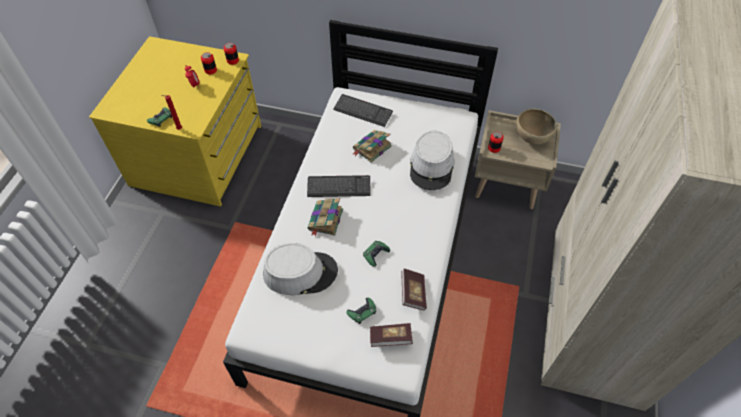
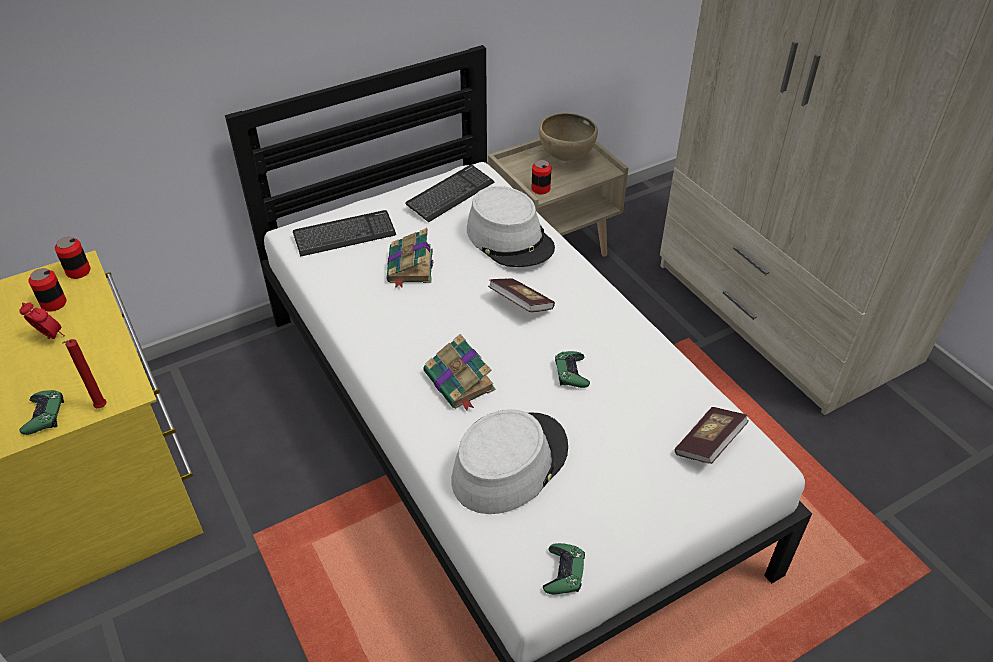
camera: 45 degrees left, 10 degrees down
keyboard [307,175,371,197] -> keyboard moved to [405,165,494,222]
green game controller [347,298,376,324] -> green game controller moved to [543,543,585,594]
book [401,268,427,310] -> book moved to [488,278,555,312]

